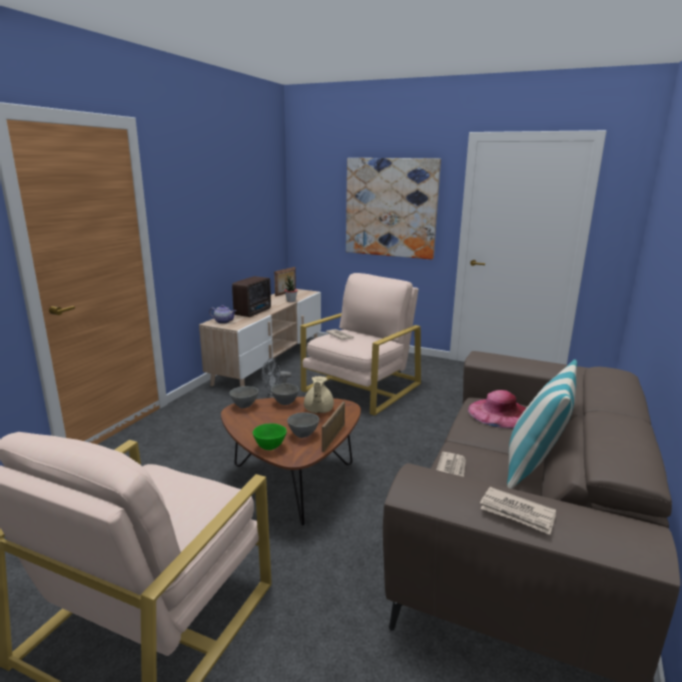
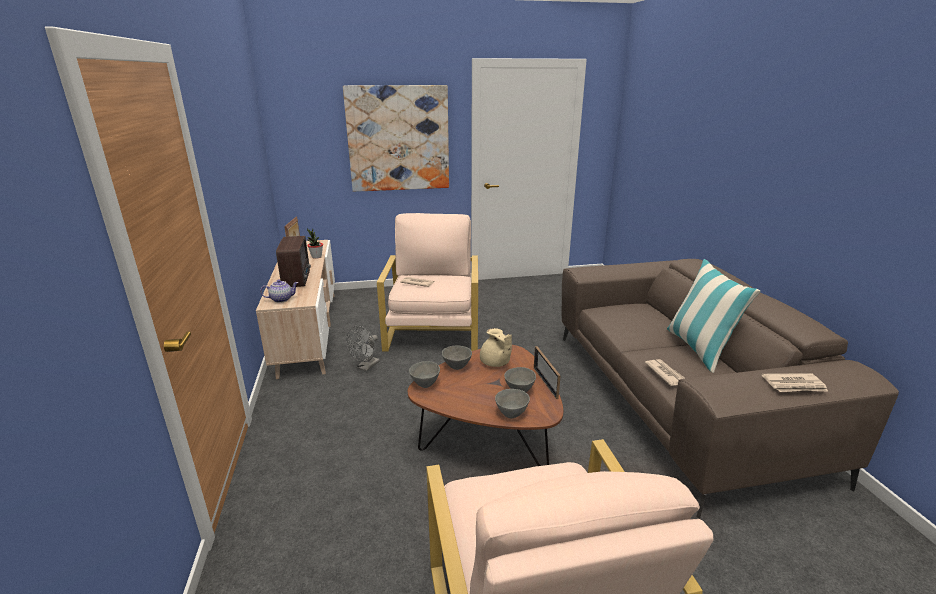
camera: 35 degrees left, 5 degrees up
green bowl [253,423,287,450] -> grey bowl [495,389,530,418]
pink hat [468,390,526,429] -> none

